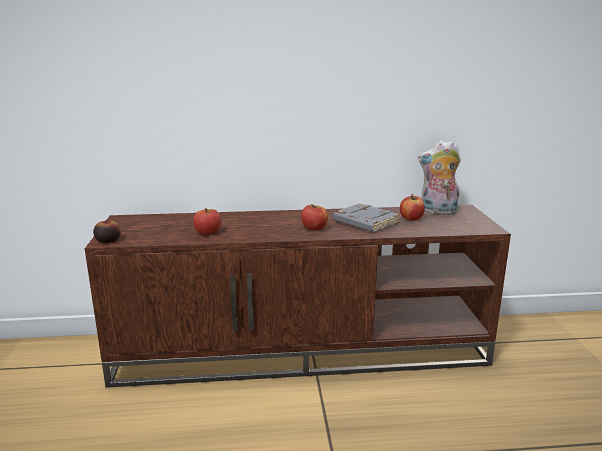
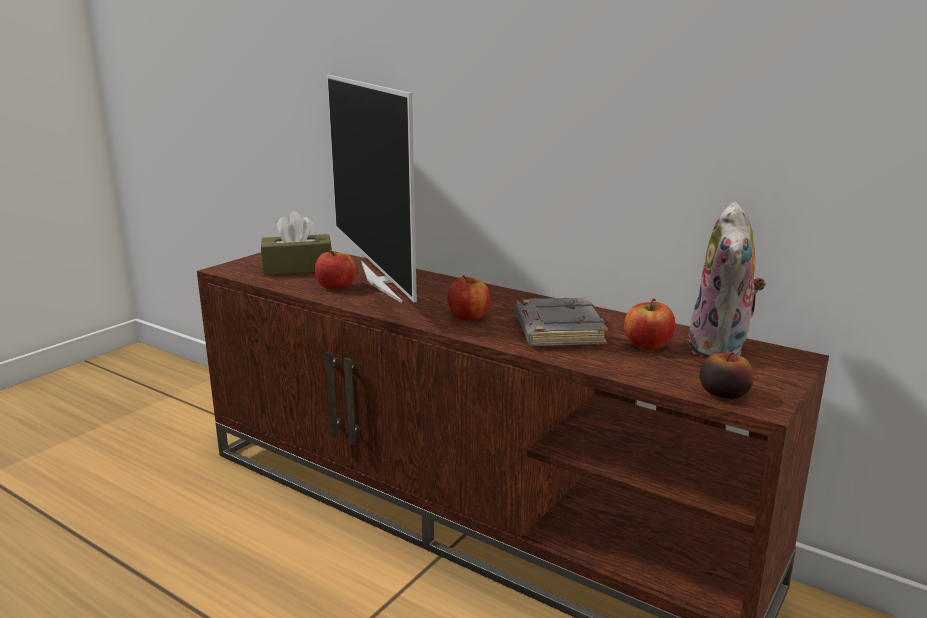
camera: 40 degrees right, 0 degrees up
apple [93,219,121,243] -> apple moved to [700,352,754,399]
plush toy [418,140,461,215] -> plush toy turned 120 degrees counterclockwise [688,201,766,358]
none -> brown tissue box [261,212,332,276]
none -> television [327,75,417,303]

